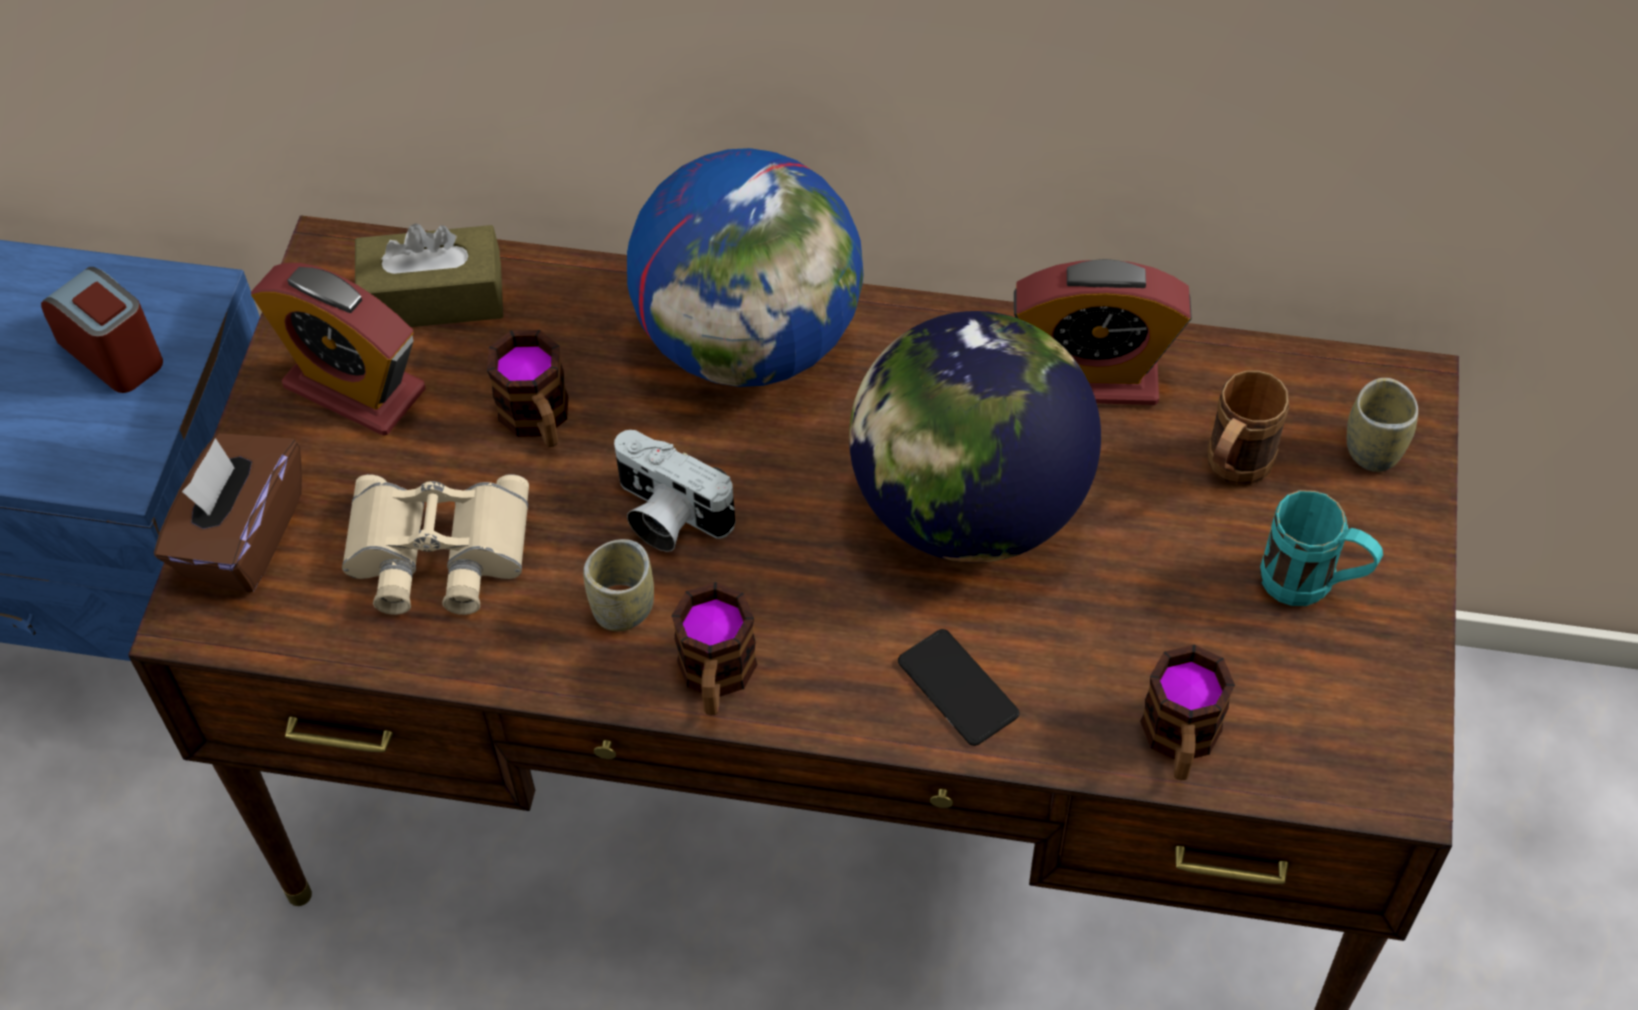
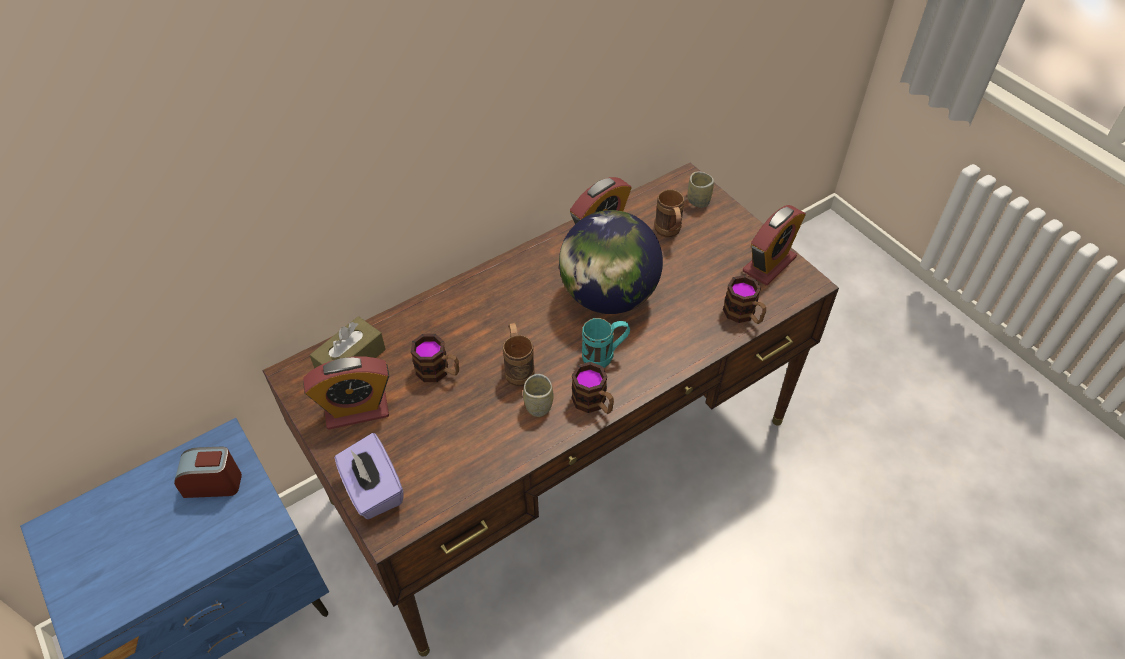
camera: 45 degrees left, 5 degrees down
brown tissue box [154,433,302,592] -> purple tissue box [335,433,403,519]
beige binoculars [342,474,529,615] -> none
camera [614,430,736,552] -> brown mug [503,323,535,386]
globe [627,148,864,387] -> none
phone [898,629,1019,746] -> none
turquoise mug [1260,490,1383,606] -> turquoise mug moved to [582,318,630,368]
none -> alarm clock [743,205,806,285]

